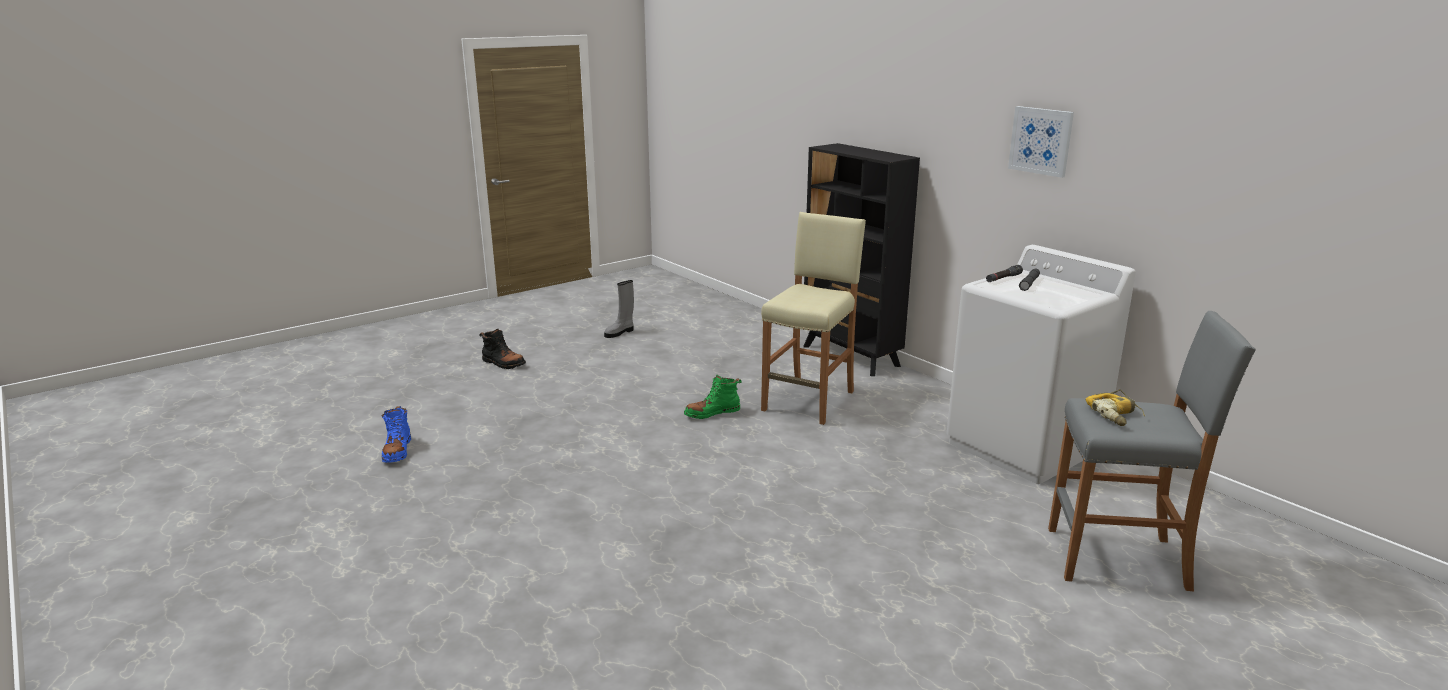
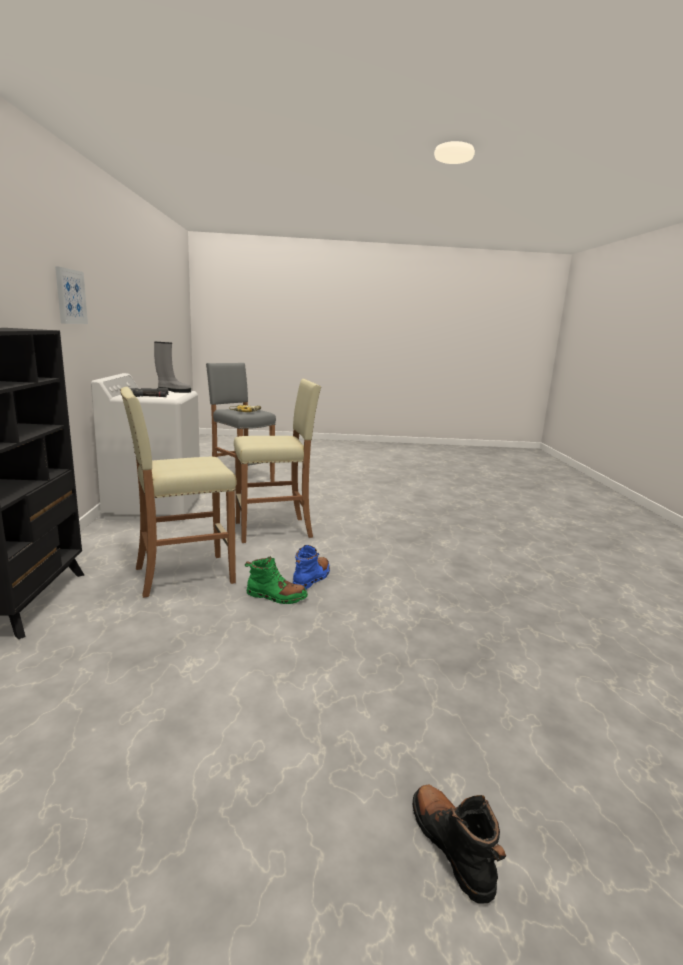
camera: 145 degrees left, 5 degrees down
blue boot [382,406,411,463] -> blue boot moved to [293,545,330,589]
grey boot [604,280,634,338] -> grey boot moved to [154,342,191,393]
none -> beige stool [234,379,321,543]

